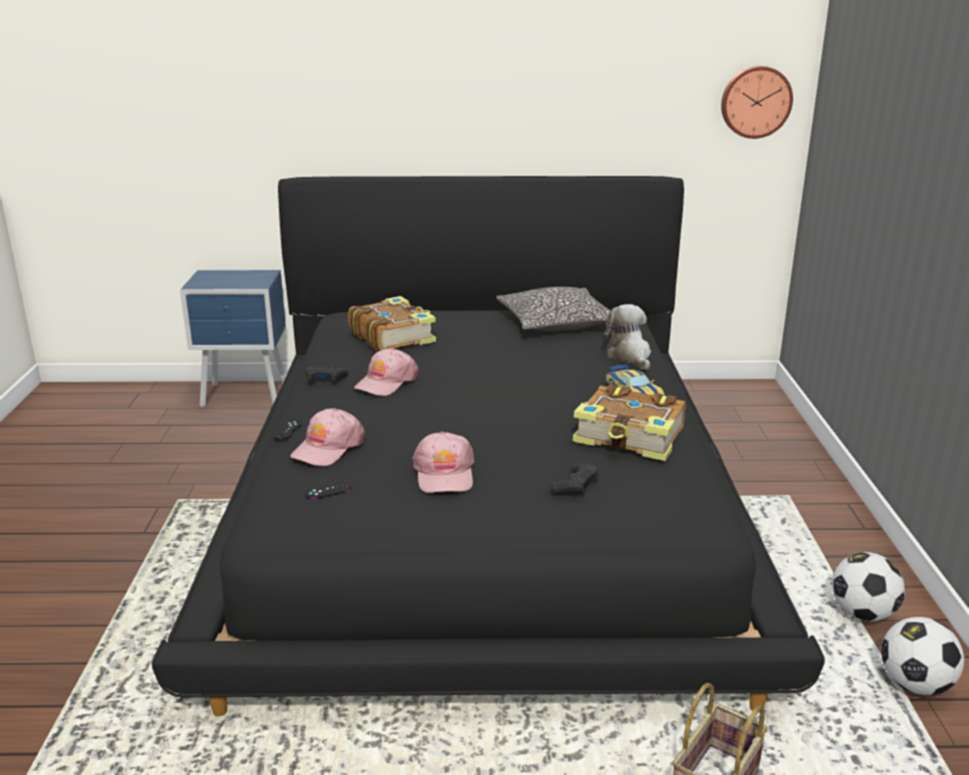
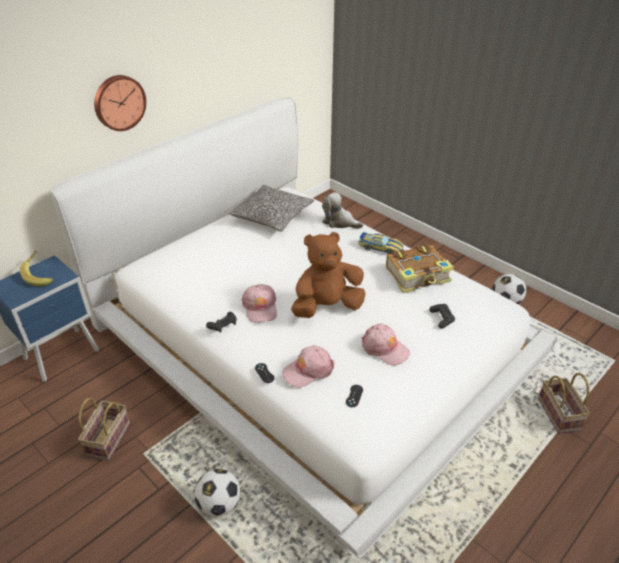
camera: 45 degrees left, 15 degrees up
black bed [152,176,825,716] -> white bed [51,97,557,558]
pink cap [290,408,365,466] -> pink cap turned 75 degrees clockwise [282,345,335,388]
book [348,296,436,351] -> none
wall clock [721,66,793,139] -> wall clock moved to [94,75,146,131]
football [881,617,965,695] -> football moved to [195,469,240,517]
none -> banana [20,251,53,286]
none -> basket [78,398,130,461]
none -> brown plush toy [291,232,366,318]

